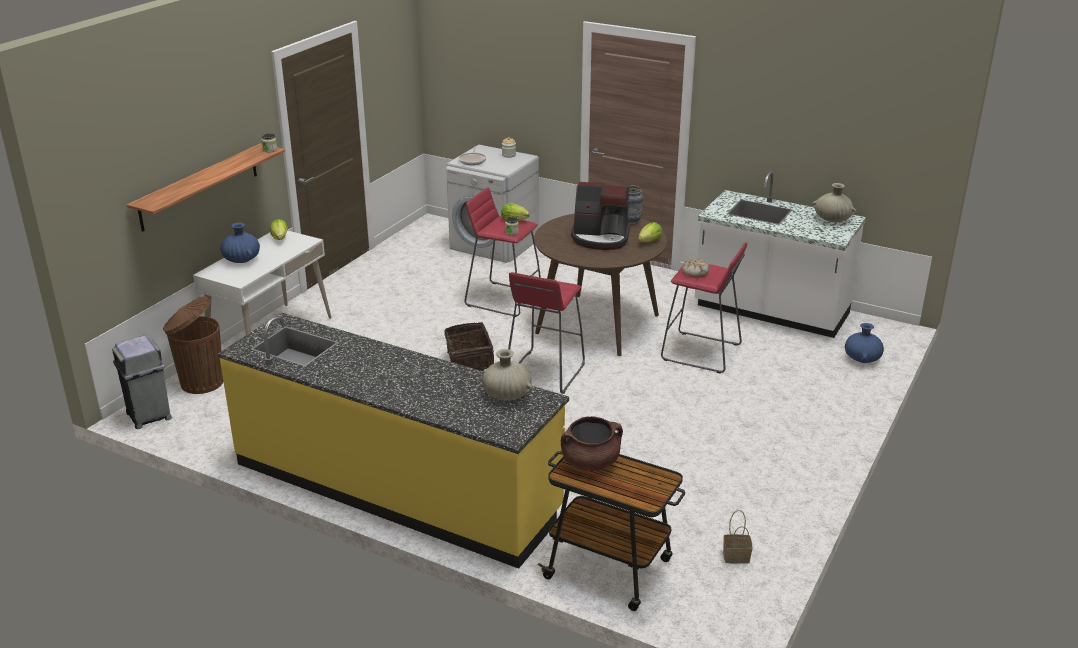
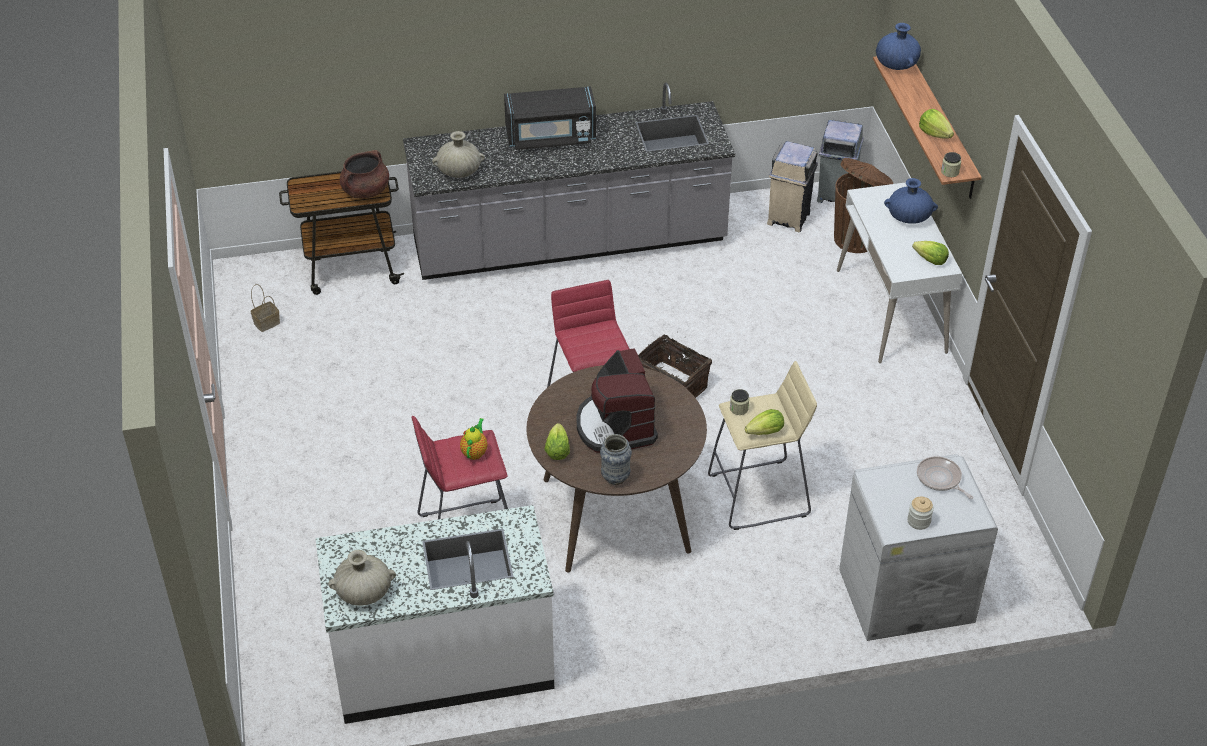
camera: 140 degrees right, 15 degrees up
yellow counter [218,313,569,569] -> grey counter [403,83,735,280]
red stool [464,187,541,317] -> beige stool [708,361,817,530]
coffee machine [571,182,630,250] -> coffee machine turned 75 degrees counterclockwise [576,348,658,453]
bread [682,259,709,277] -> teapot [460,418,488,460]
blue vase [845,323,884,363] -> blue vase moved to [876,23,921,70]
none -> black microwave [504,86,596,150]
none -> beige trash can [767,141,818,232]
none -> lettuce [919,109,954,139]

